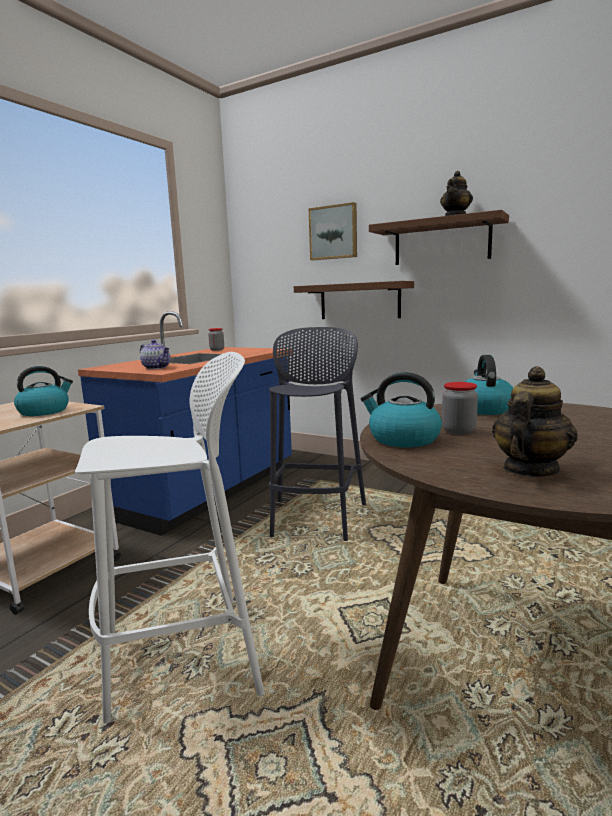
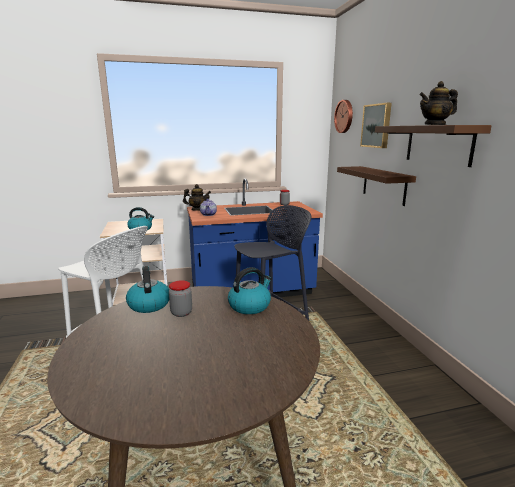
camera: 45 degrees right, 5 degrees up
teapot [492,366,578,477] -> teapot moved to [183,184,211,211]
none -> wall clock [334,100,353,133]

